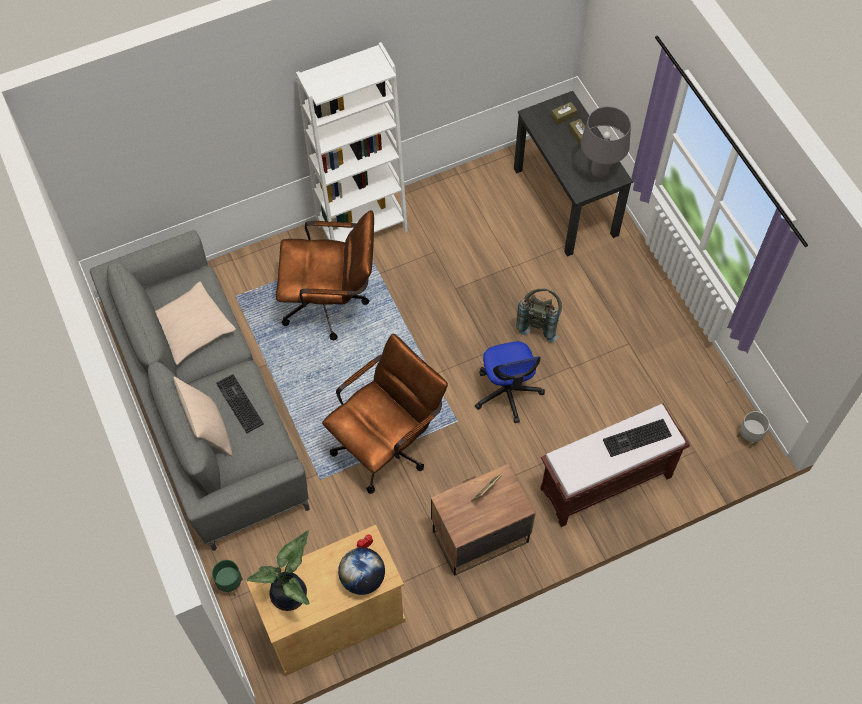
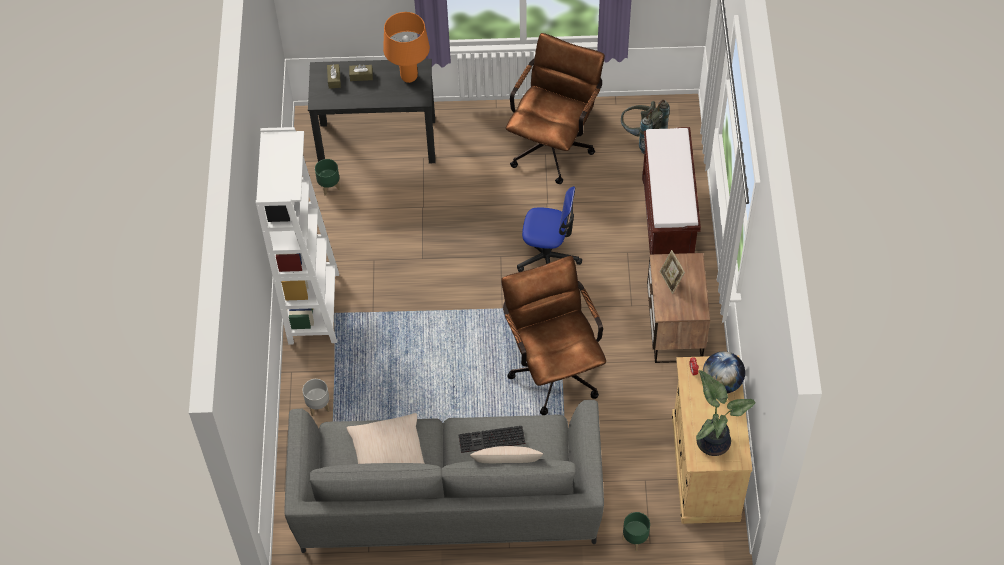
camera: 65 degrees left, 5 degrees down
brown office chair [276,210,374,340] -> brown office chair moved to [506,33,605,184]
grey backpack [516,288,562,343] -> grey backpack moved to [621,100,670,154]
grey table lamp [581,106,631,179] -> orange table lamp [383,12,430,83]
keyboard [603,419,672,457] -> none
grey planter [737,411,770,449] -> grey planter moved to [303,379,330,416]
none -> green planter [315,159,340,196]

